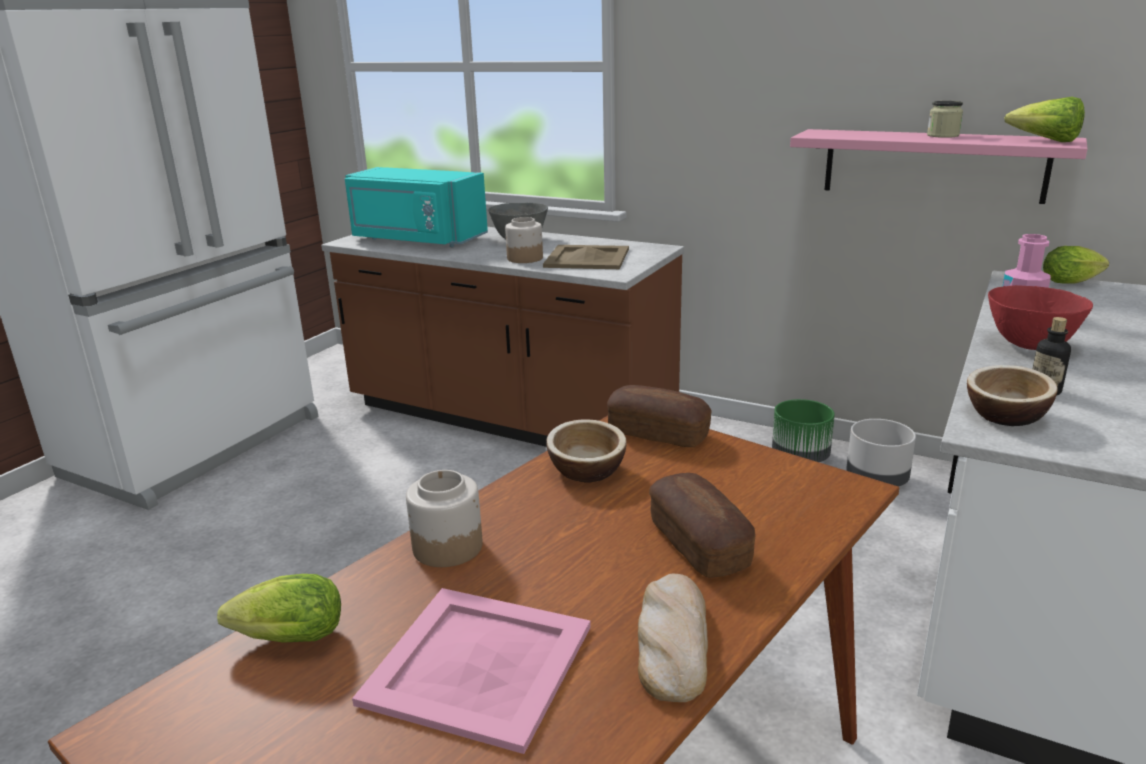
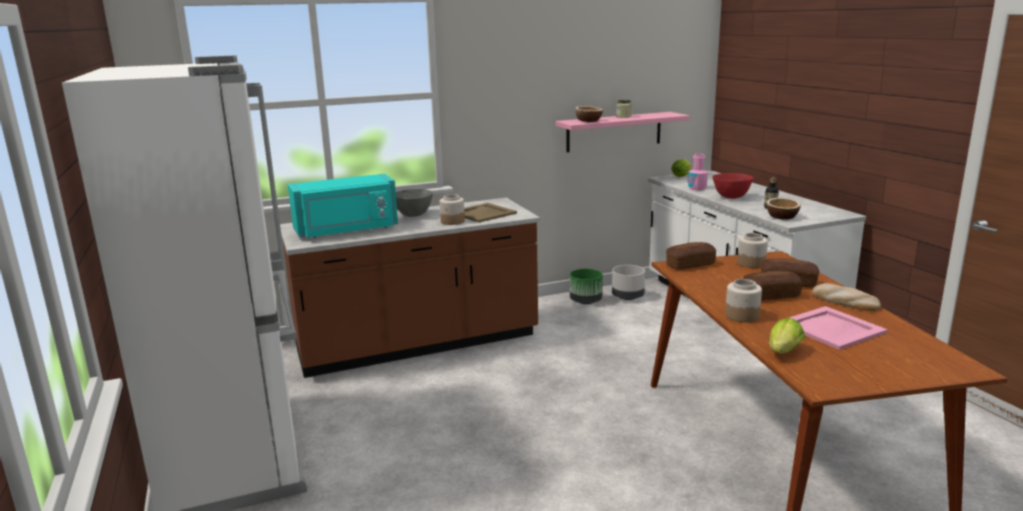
camera: 50 degrees left, 5 degrees down
bowl [546,419,627,483] -> bowl moved to [575,106,603,122]
lettuce [1004,97,1085,142] -> none
none -> jar [737,233,768,268]
none -> bread [743,271,802,301]

